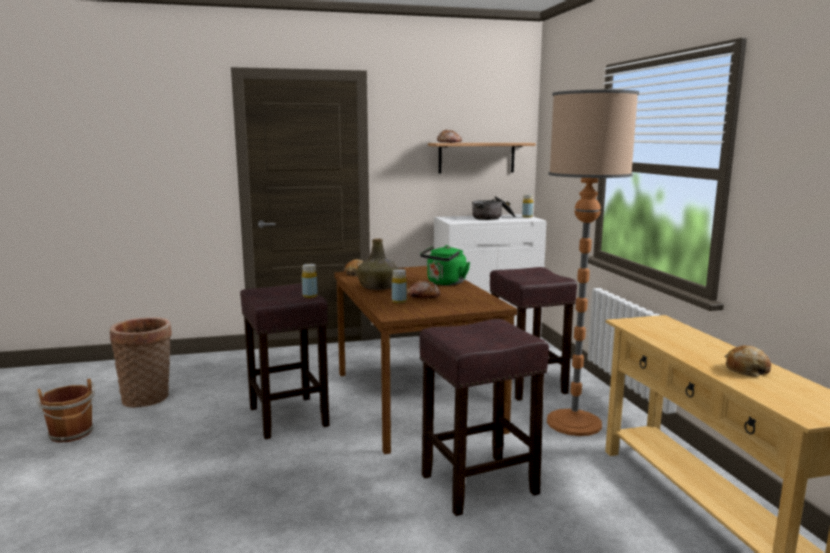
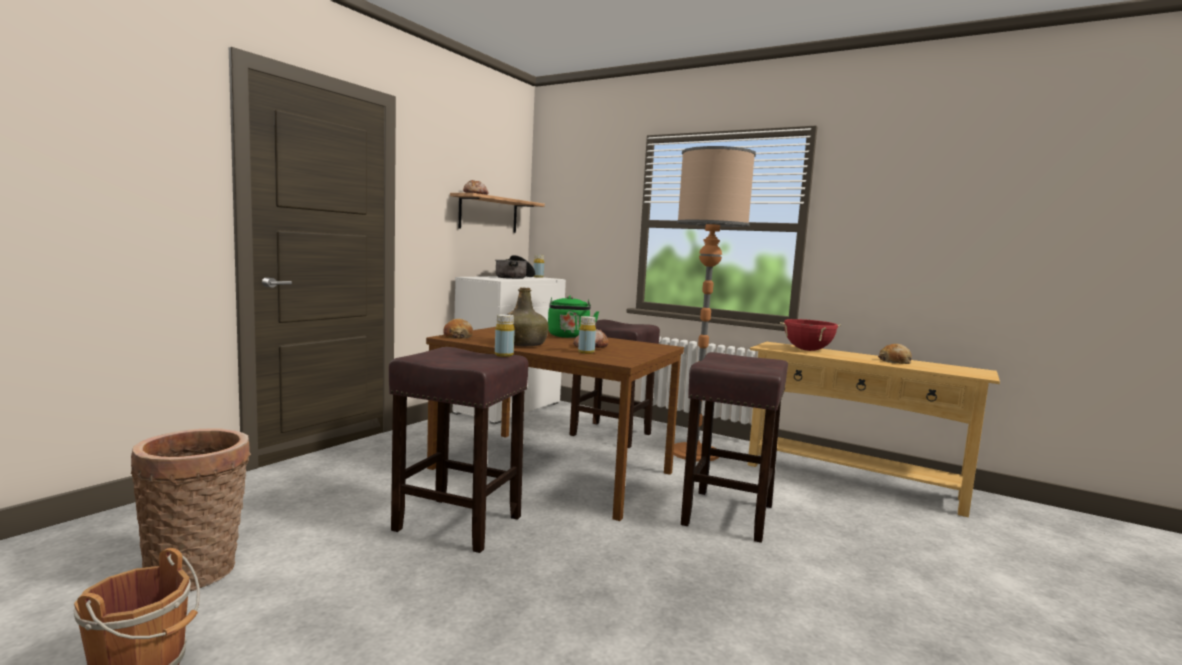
camera: 45 degrees left, 5 degrees down
none -> red cooking pot [780,319,841,351]

